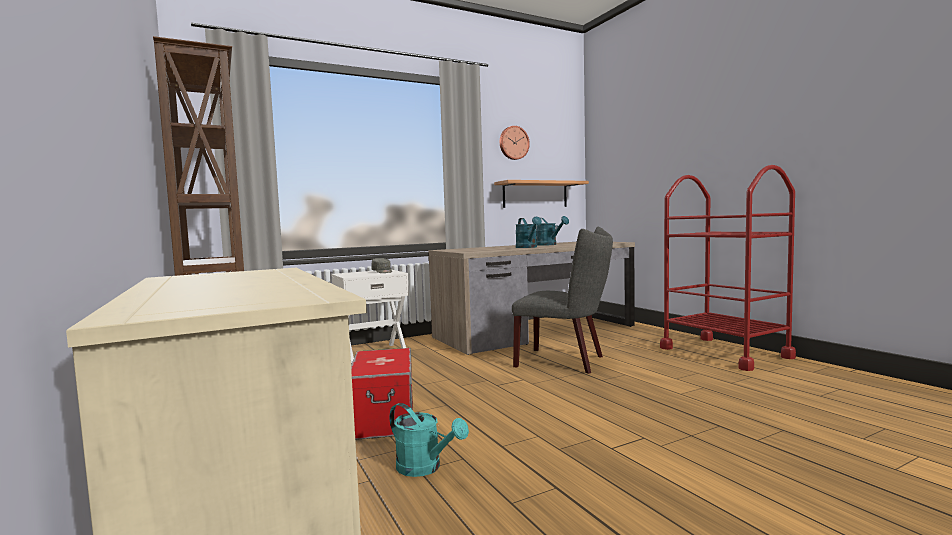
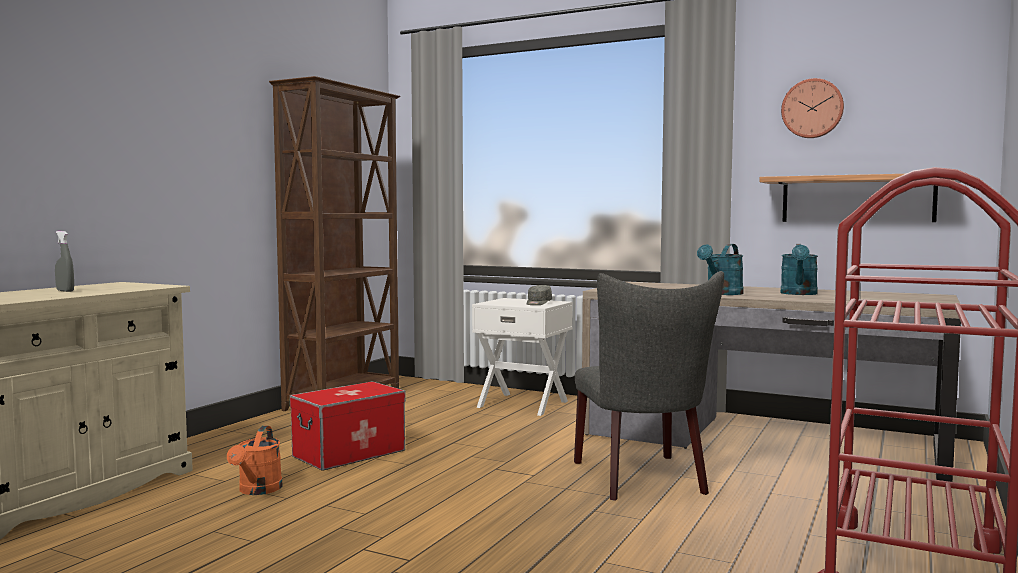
camera: 55 degrees right, 0 degrees up
turquoise watering can [390,403,469,477] -> orange watering can [227,426,283,495]
none -> grey spray bottle [55,231,74,292]

